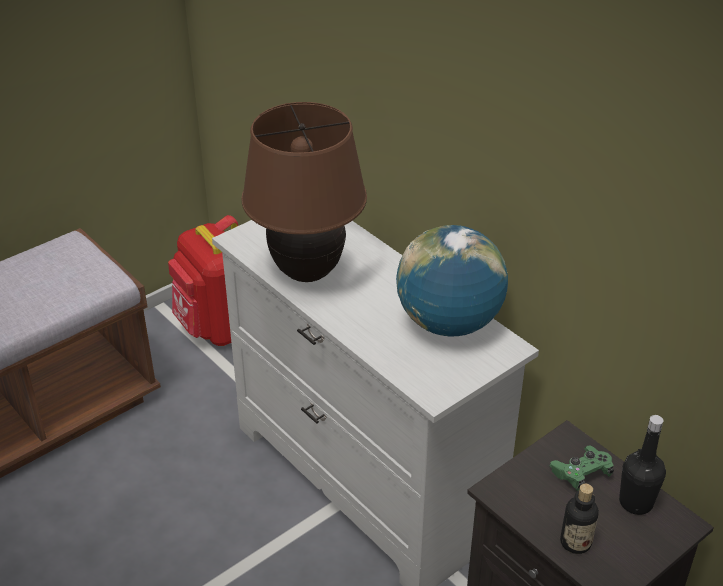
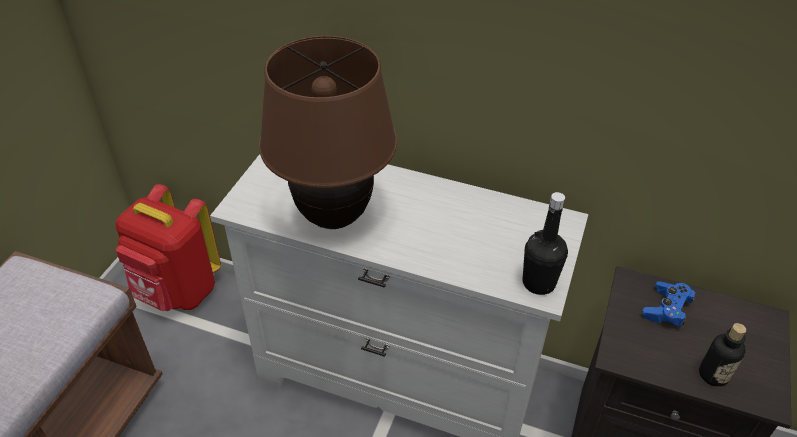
camera: 30 degrees left, 5 degrees up
globe [396,225,508,336] -> none
green game controller [549,445,614,491] -> blue game controller [642,281,696,327]
black bottle [619,415,666,515] -> black bottle moved to [523,192,568,295]

